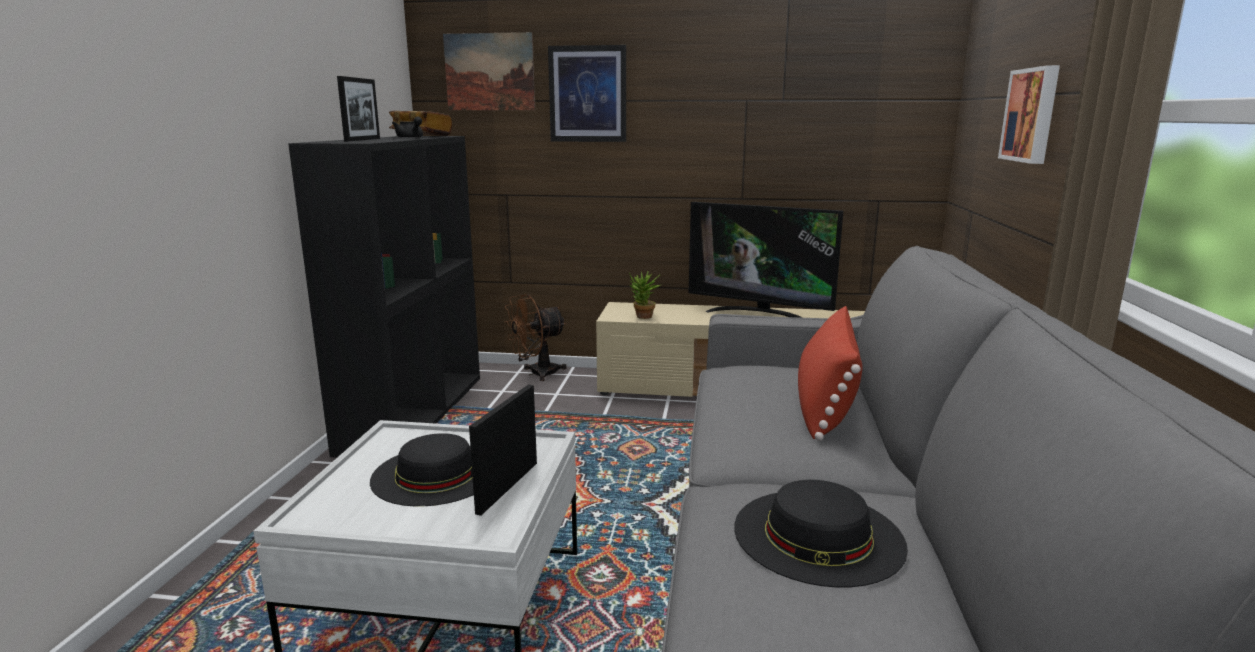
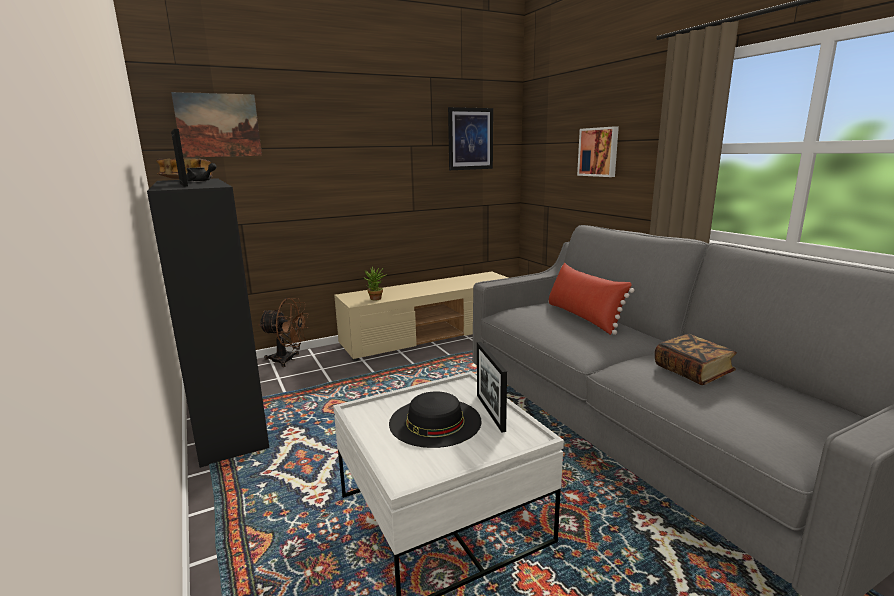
camera: 35 degrees left, 0 degrees up
brown fan [504,294,567,381] -> brown fan turned 105 degrees counterclockwise [259,298,309,367]
picture [548,45,626,142] -> picture moved to [448,107,493,170]
television [689,202,843,318] -> none
black hat [734,480,908,587] -> book [655,334,737,385]

